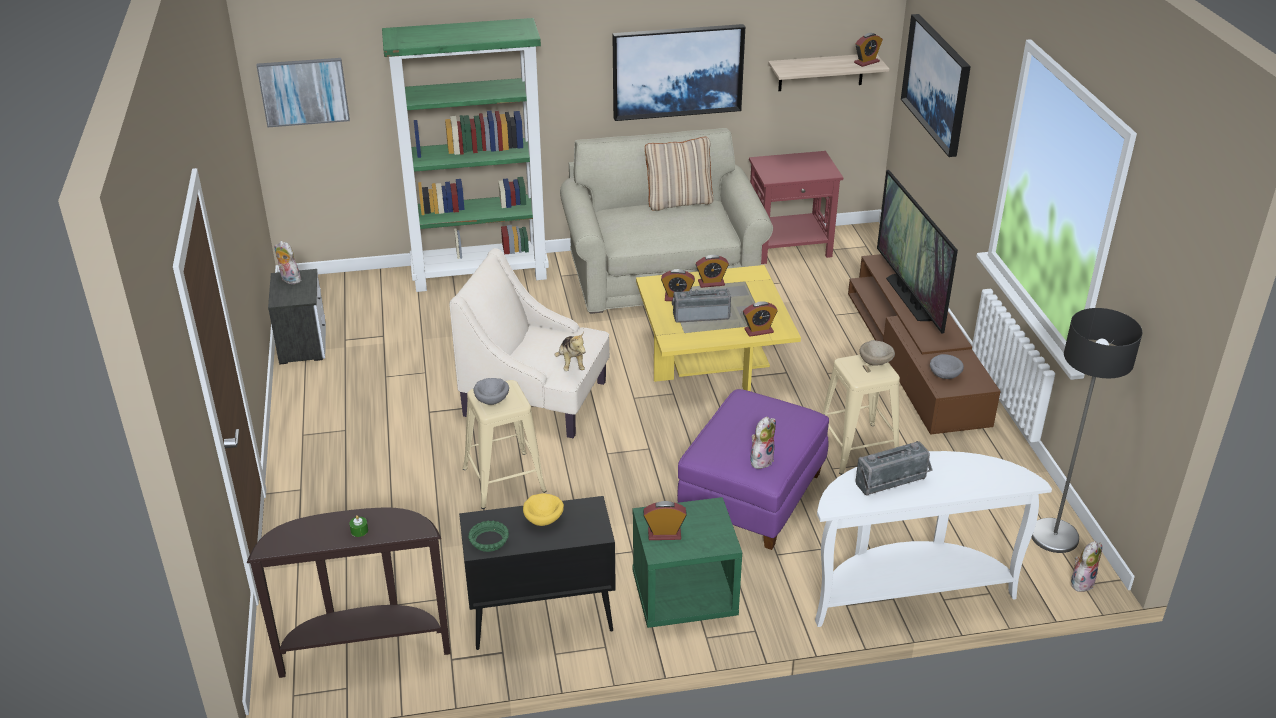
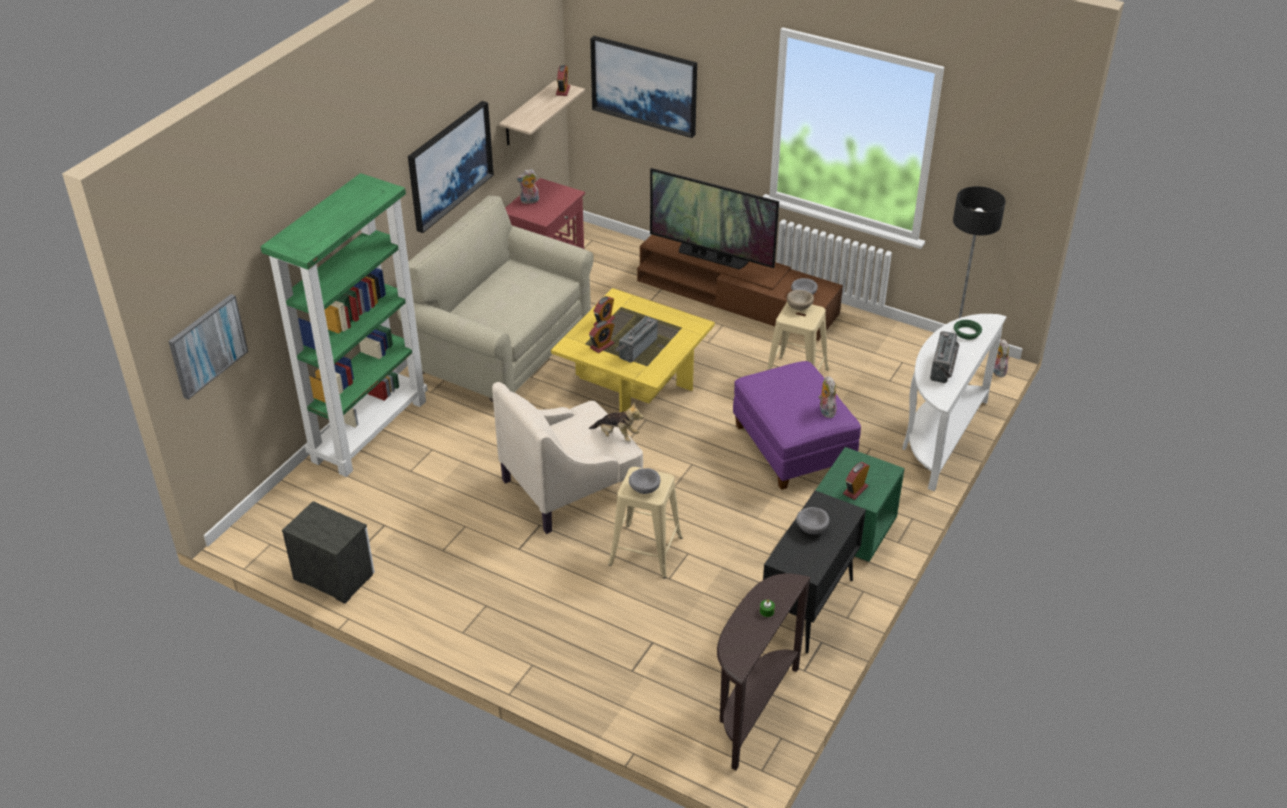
camera: 50 degrees left, 5 degrees up
plush toy [274,241,301,284] -> plush toy moved to [516,169,539,204]
green bowl [468,521,509,552] -> green bowl moved to [954,320,982,340]
yellow bowl [523,493,564,526] -> grey bowl [796,507,829,534]
beige pillow [645,137,714,211] -> none
alarm clock [743,301,778,337] -> none

